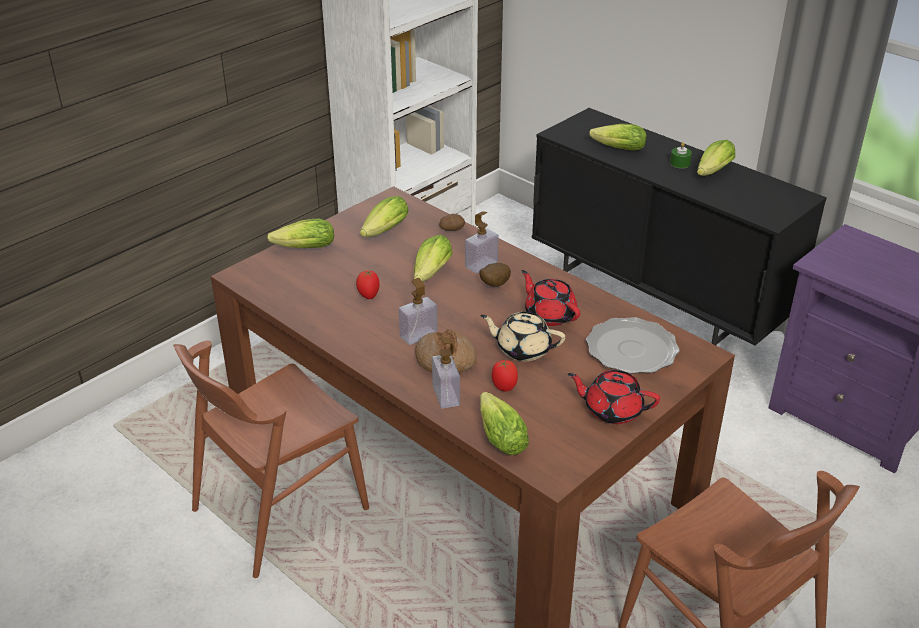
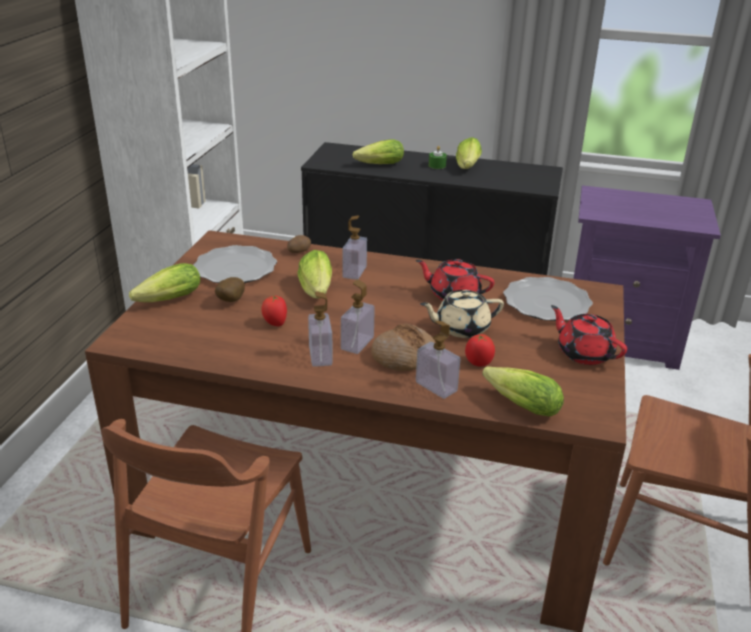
camera: 30 degrees left, 5 degrees down
lettuce [360,196,409,237] -> plate [193,245,277,283]
potato [479,263,511,287] -> potato moved to [215,277,245,302]
red teapot [568,370,660,424] -> red teapot turned 60 degrees clockwise [551,305,627,365]
none -> soap dispenser [308,291,333,367]

